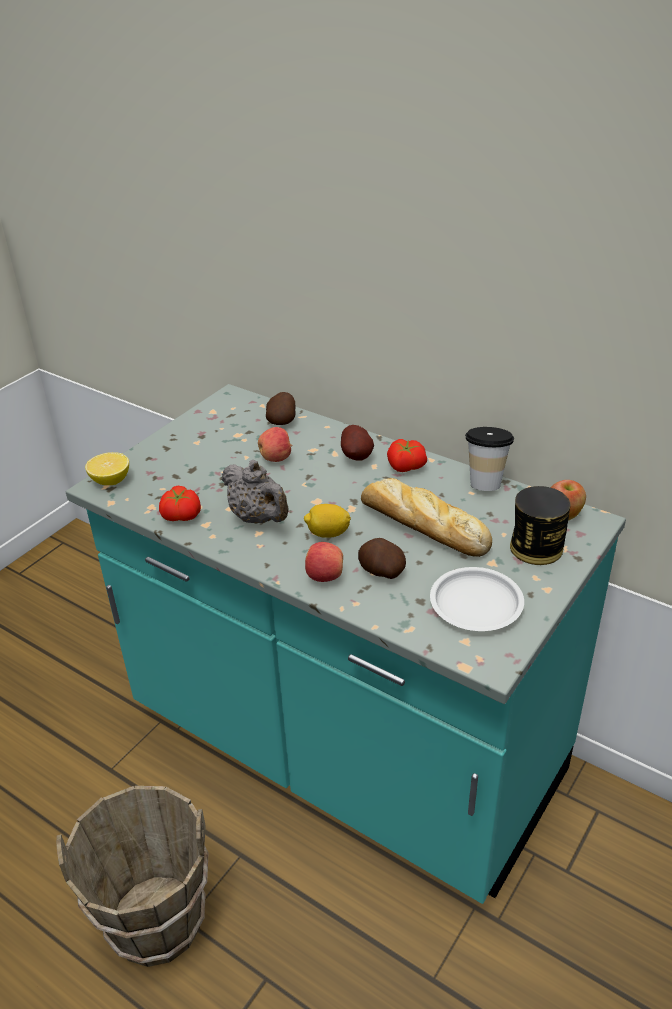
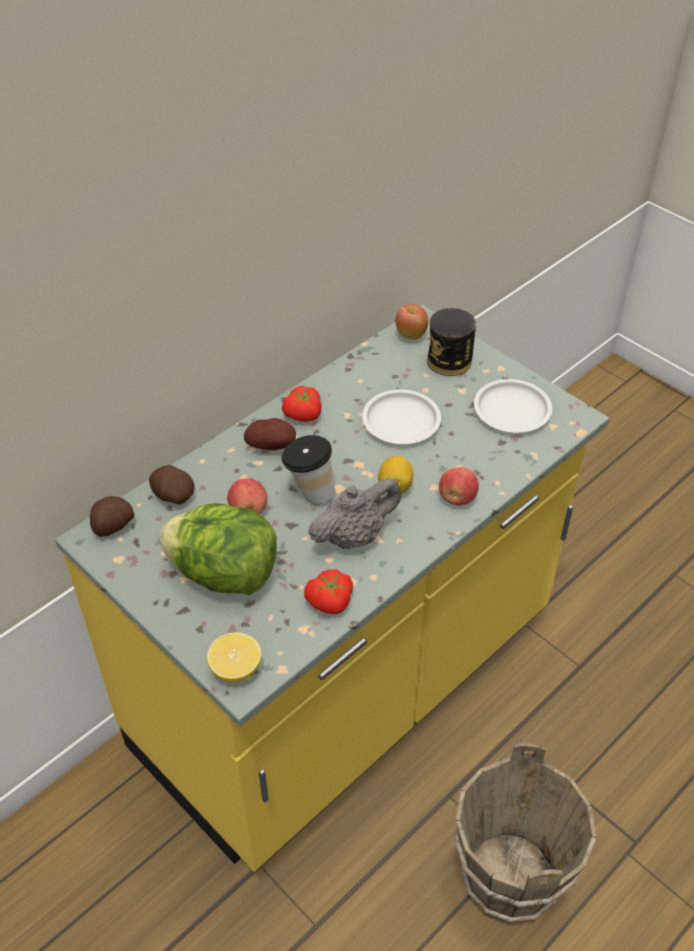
camera: 80 degrees left, 10 degrees up
turquoise counter [66,384,626,904] -> yellow counter [55,305,609,872]
potato [358,538,406,579] -> potato moved to [90,496,134,537]
bread [361,478,492,557] -> white plate [362,390,441,444]
cup [465,427,514,491] -> cup moved to [281,435,335,504]
none -> lettuce [159,503,277,595]

